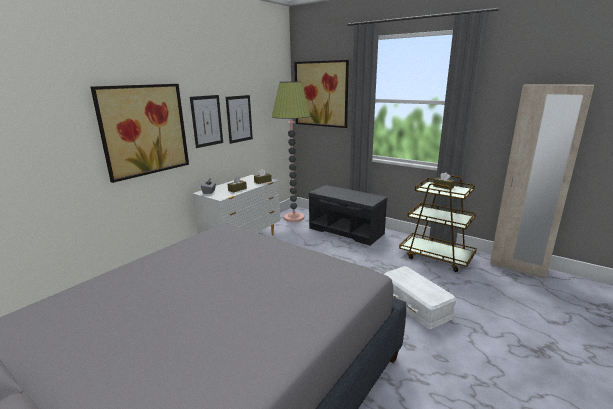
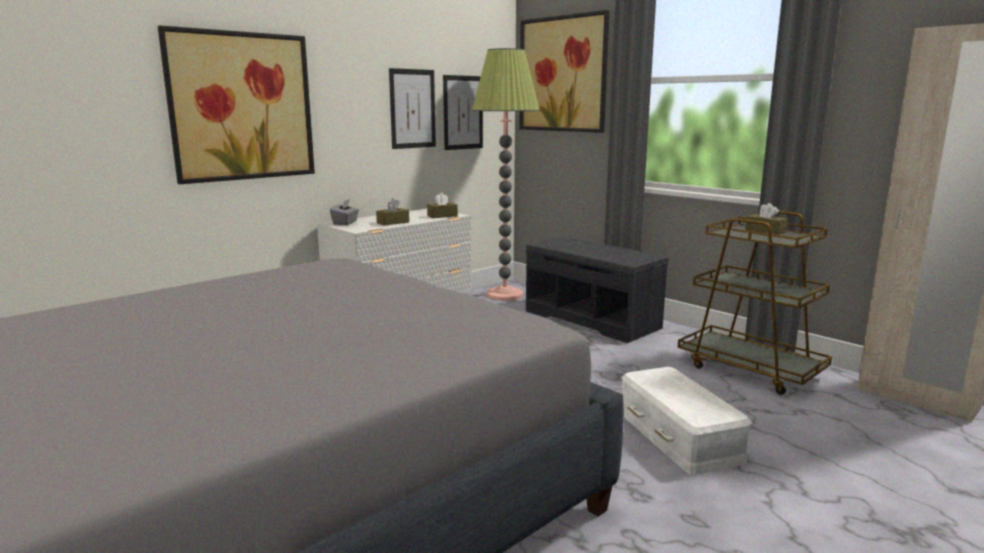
camera: 10 degrees right, 5 degrees down
picture [190,95,223,148] -> picture moved to [443,75,483,150]

